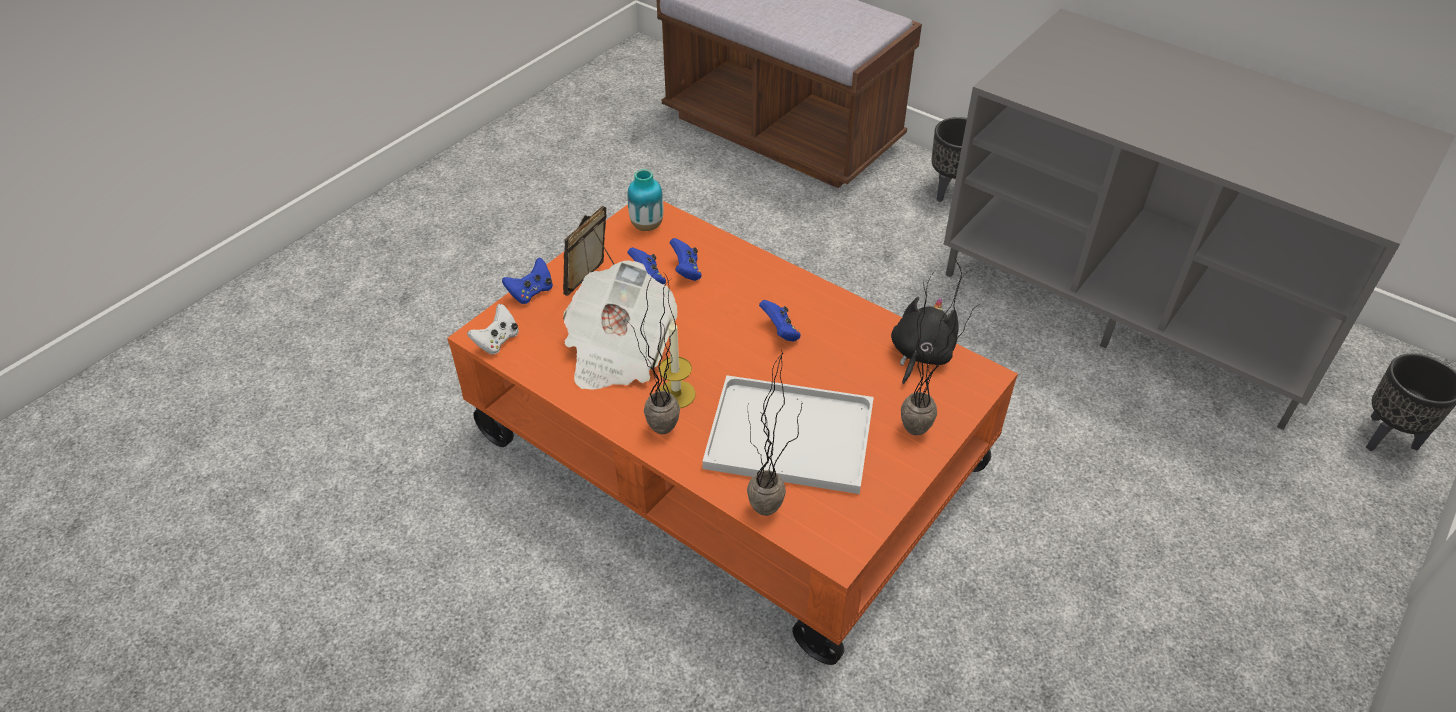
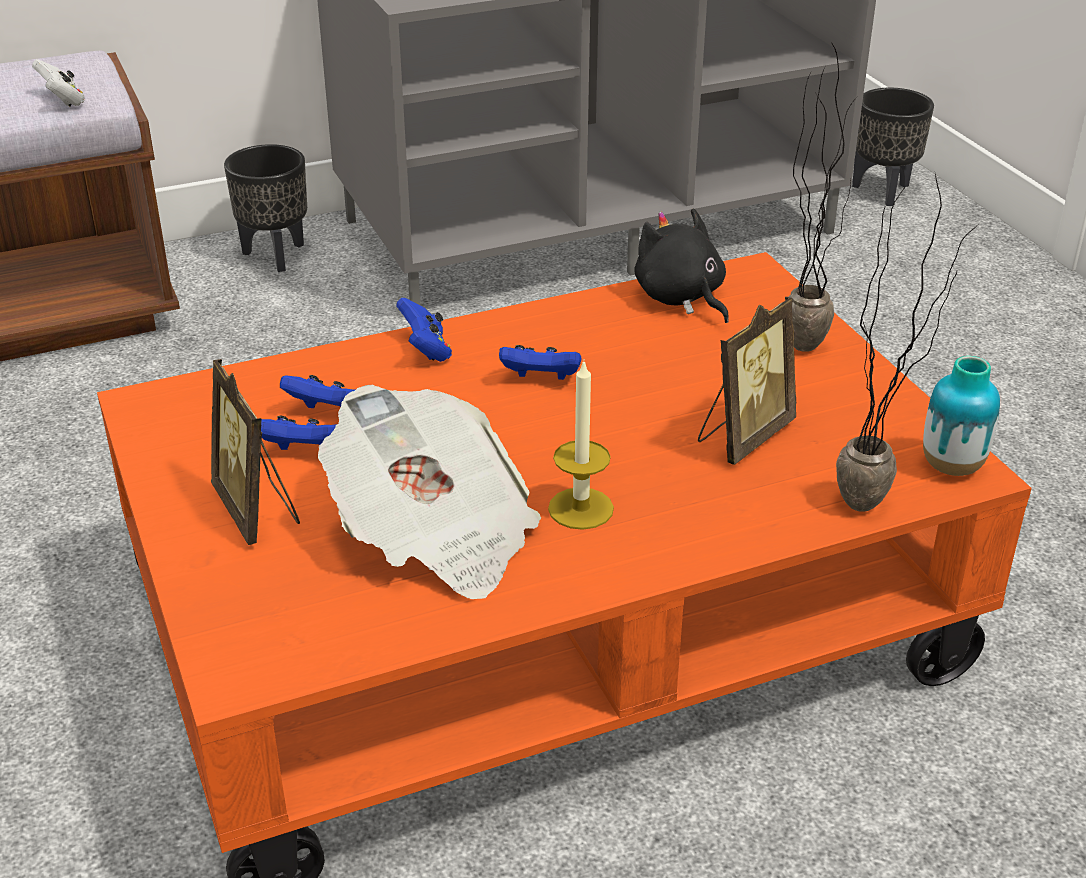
camera: 60 degrees left, 10 degrees down
white game controller [467,304,519,355] -> white game controller moved to [32,59,85,106]
blue game controller [502,258,553,304] -> blue game controller moved to [396,298,452,362]
potted plant [626,273,680,434] -> none
vase [627,169,664,231] -> vase moved to [923,356,1000,476]
white tray [702,375,874,494] -> picture frame [698,297,796,465]

